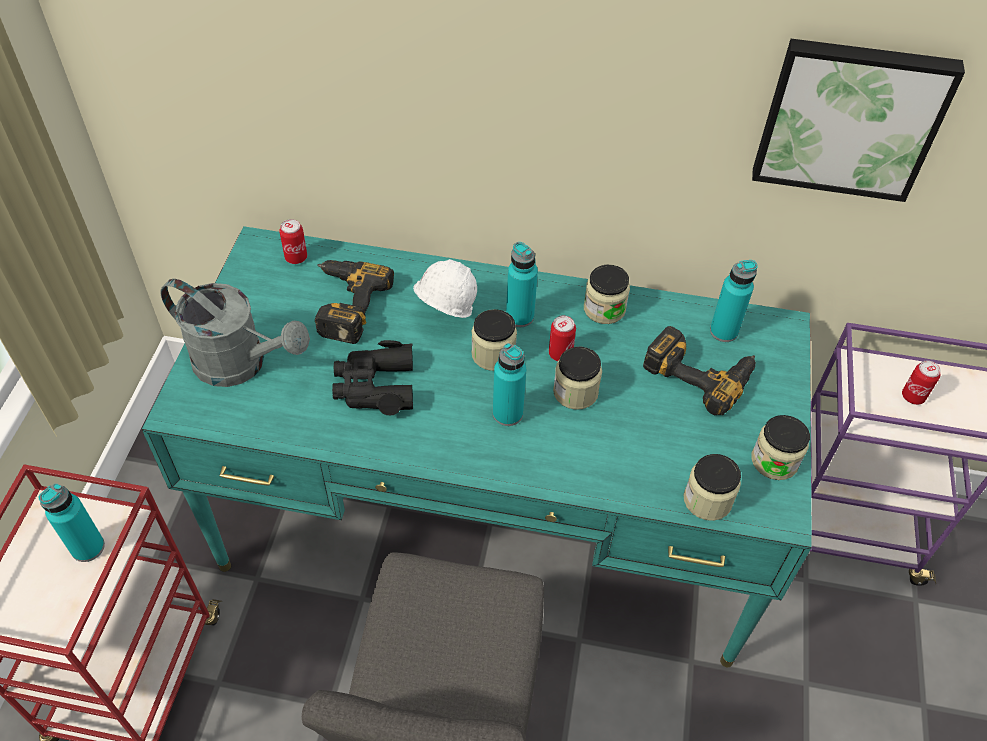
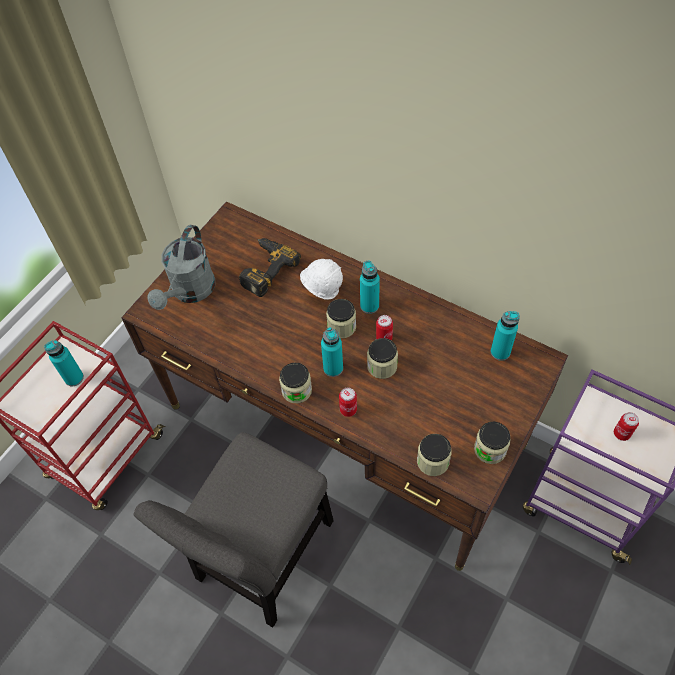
camera: 25 degrees right, 5 degrees up
turquoise desk [142,226,812,667] -> brown desk [121,201,568,571]
grey watering can [160,279,310,387] -> grey watering can turned 60 degrees clockwise [147,225,215,310]
can [279,219,307,264] -> can moved to [339,388,357,417]
black binoculars [332,340,413,415] -> none
jar [584,265,630,324] -> jar moved to [279,363,312,403]
power drill [643,326,756,415] -> none
picture [752,39,965,202] -> none

